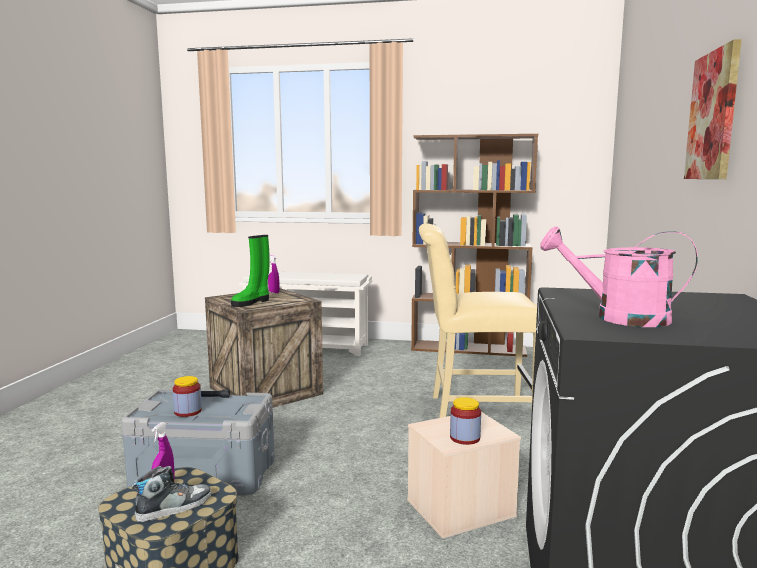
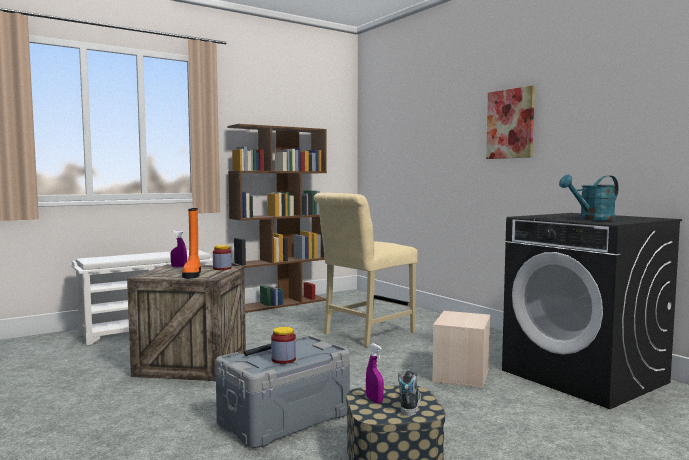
camera: 45 degrees left, 5 degrees down
green boot [231,235,270,307] -> orange boot [182,208,201,279]
jar [450,397,481,445] -> jar moved to [213,245,232,270]
pink watering can [540,226,698,327] -> turquoise watering can [559,175,619,221]

